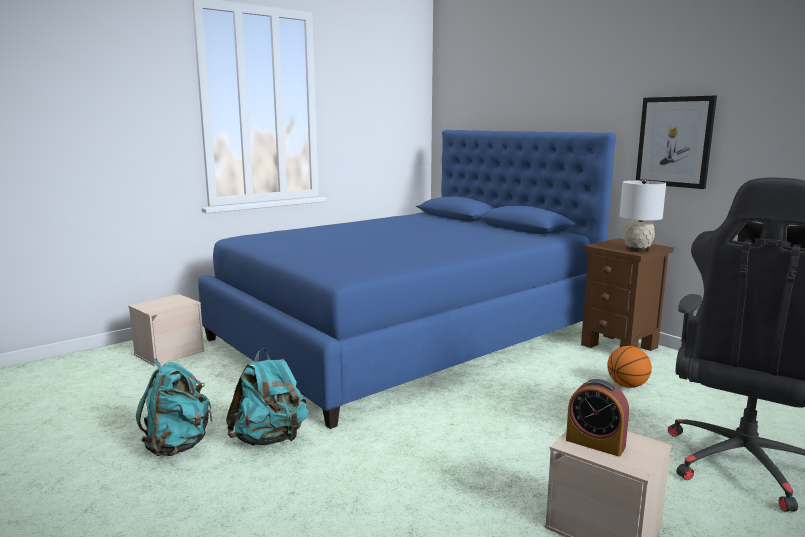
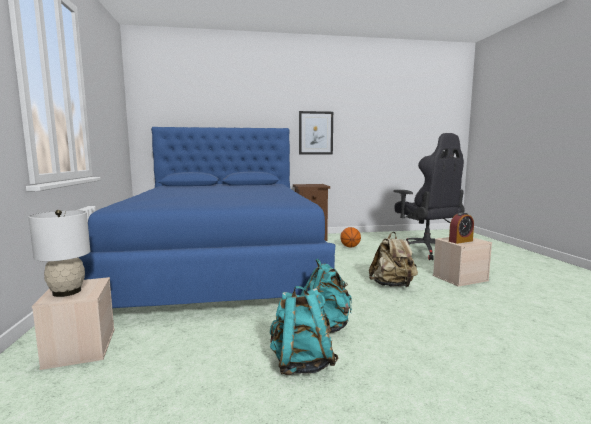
camera: 60 degrees left, 5 degrees down
white table lamp [619,179,666,252] -> white table lamp moved to [29,210,90,297]
none -> beige backpack [369,232,418,287]

